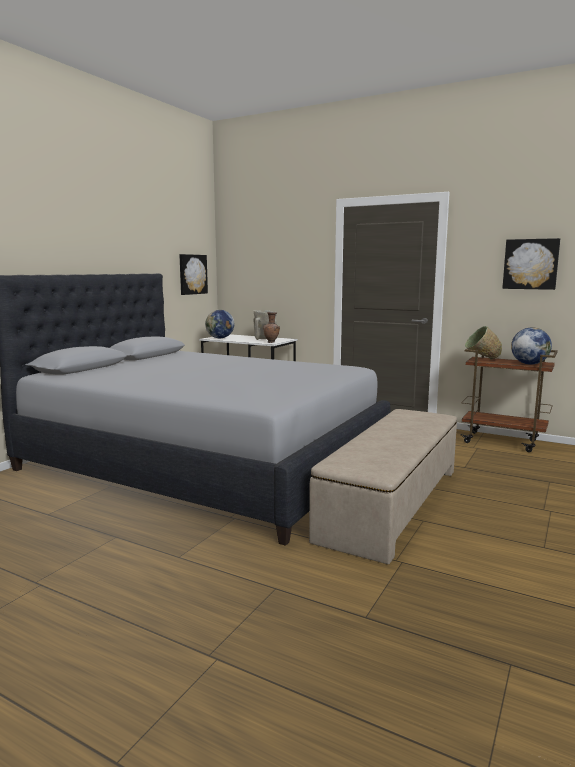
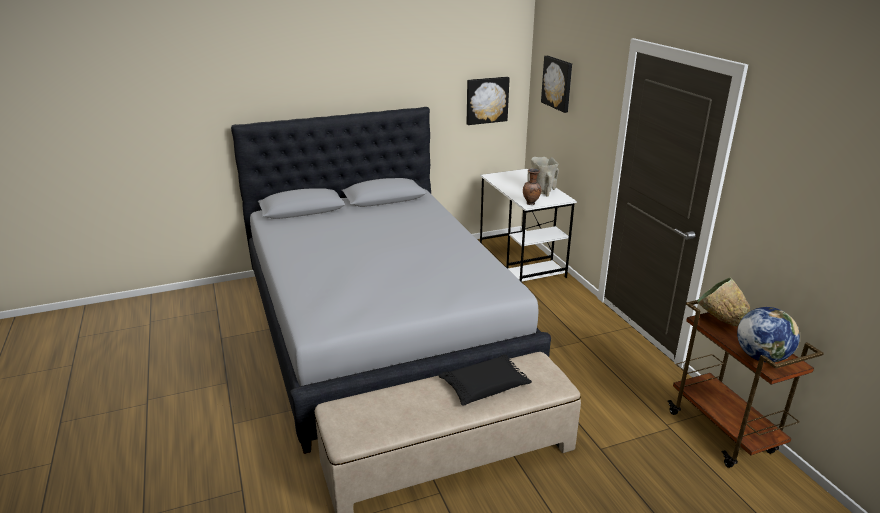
camera: 40 degrees right, 15 degrees up
globe [205,310,234,338] -> none
picture [502,238,560,290] -> picture moved to [541,56,572,113]
none -> black pillow [439,354,532,406]

